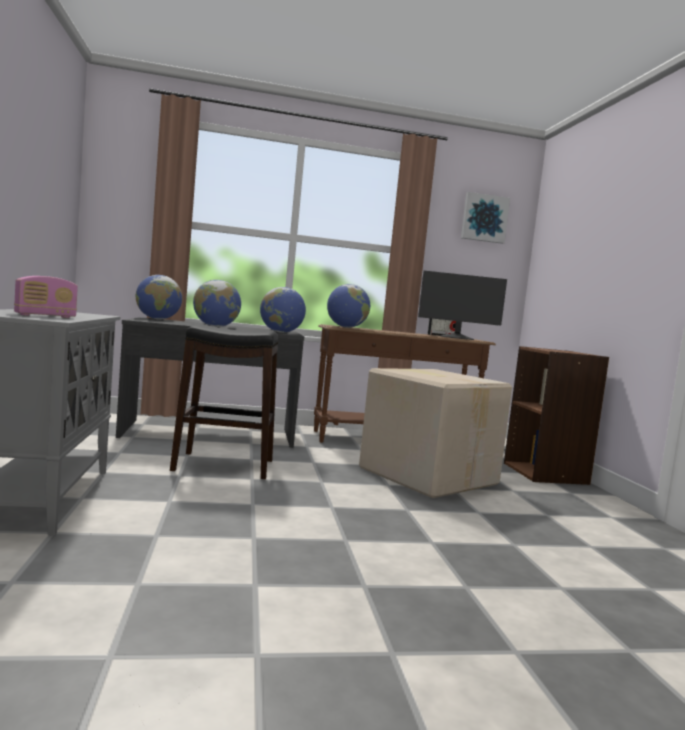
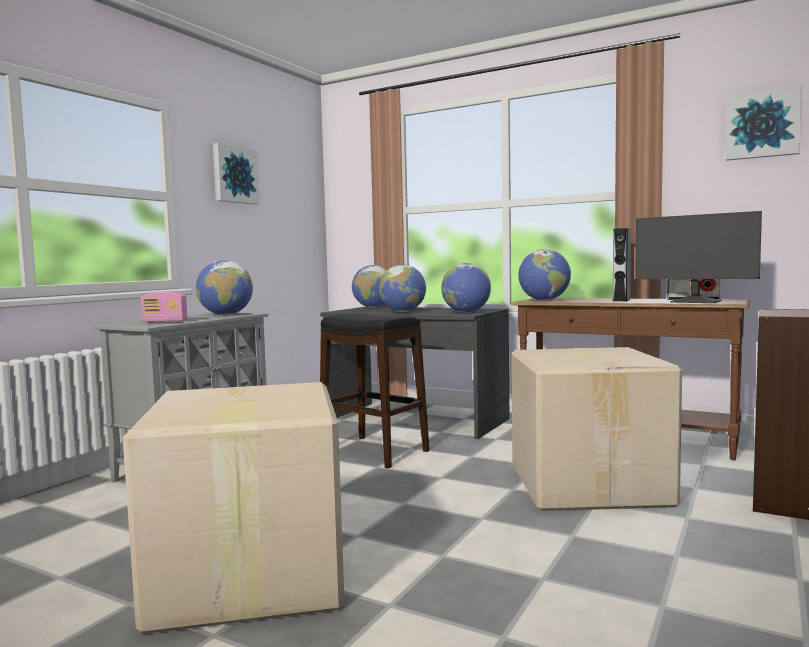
camera: 40 degrees right, 0 degrees up
none -> cardboard box [123,382,345,634]
none -> globe [196,260,253,315]
none -> picture [213,143,260,204]
none -> grey speaker [613,228,631,301]

